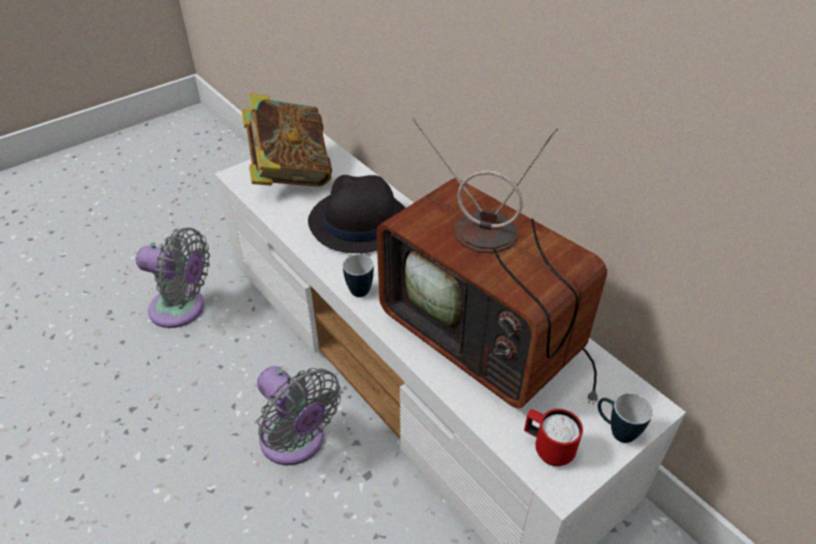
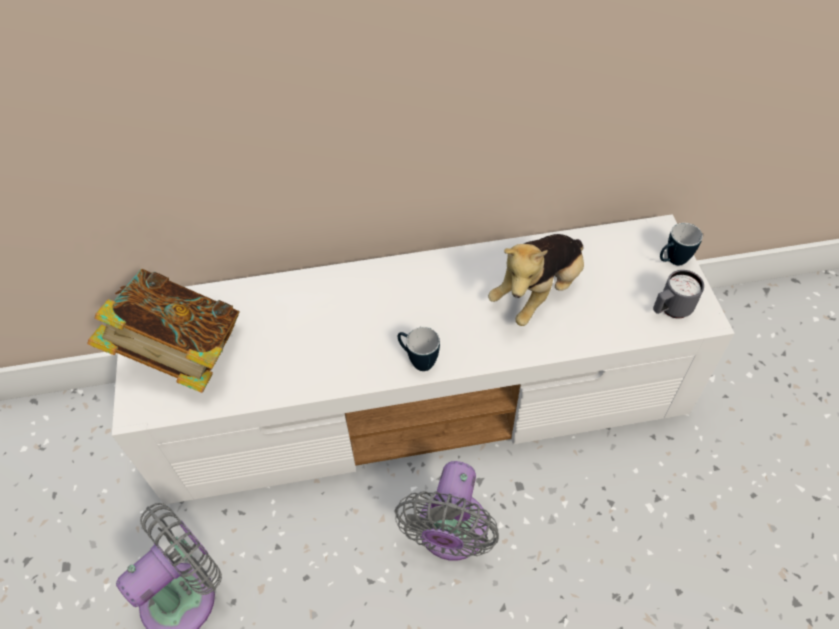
camera: 60 degrees left, 10 degrees up
grey fan [257,366,341,465] -> grey fan turned 120 degrees clockwise [394,461,499,561]
black hat [308,175,406,253] -> none
television [376,118,607,409] -> plush toy [488,234,584,326]
red mug [524,409,583,466] -> grey mug [653,270,704,318]

